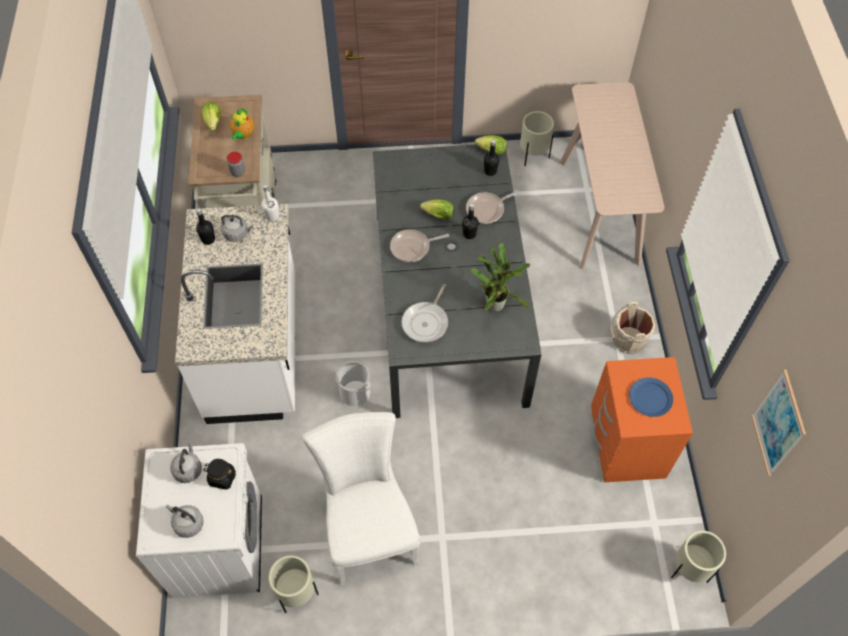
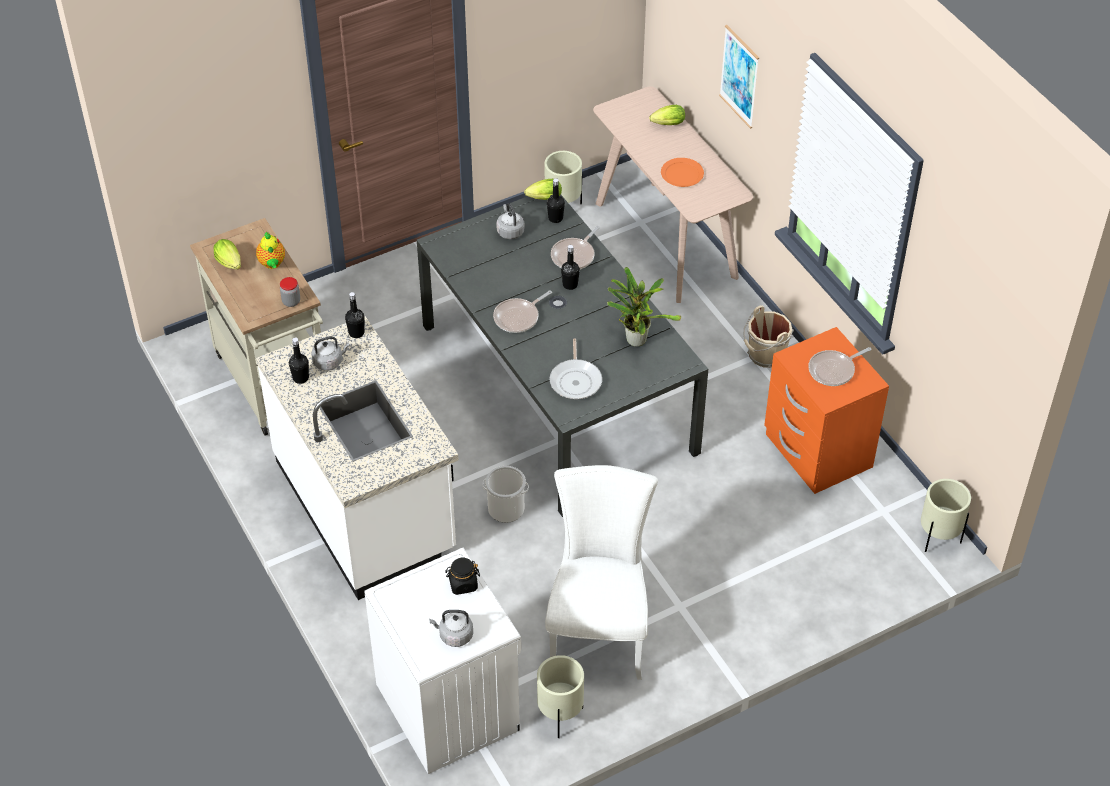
camera: 25 degrees left, 10 degrees down
grey kettle [170,442,202,483] -> grey kettle moved to [496,203,524,239]
white bottle [261,185,279,221] -> black bottle [345,292,365,338]
white chair [302,412,421,586] -> white chair turned 45 degrees clockwise [545,465,658,680]
lettuce [420,199,454,219] -> lettuce moved to [649,105,685,125]
blue plate [629,377,673,417] -> frying pan [808,347,871,386]
picture [752,370,806,476] -> picture moved to [719,25,759,129]
none -> orange plate [661,158,704,187]

